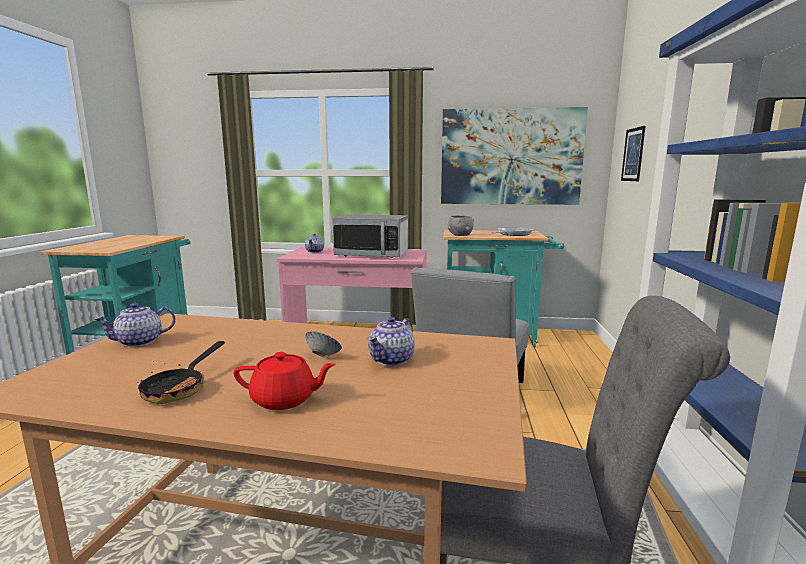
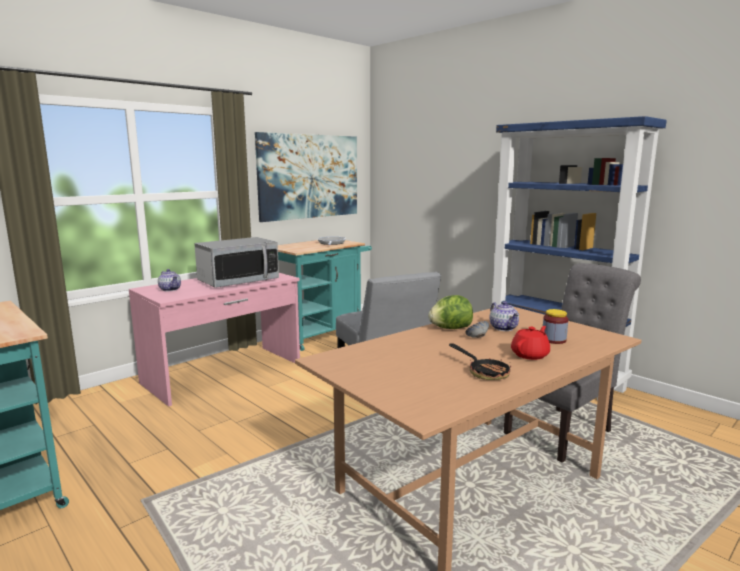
camera: 50 degrees left, 0 degrees up
teapot [94,303,176,347] -> none
grey bowl [448,215,474,236] -> none
picture [621,126,645,181] -> none
none -> lettuce [428,295,473,329]
none -> jar [543,309,568,344]

